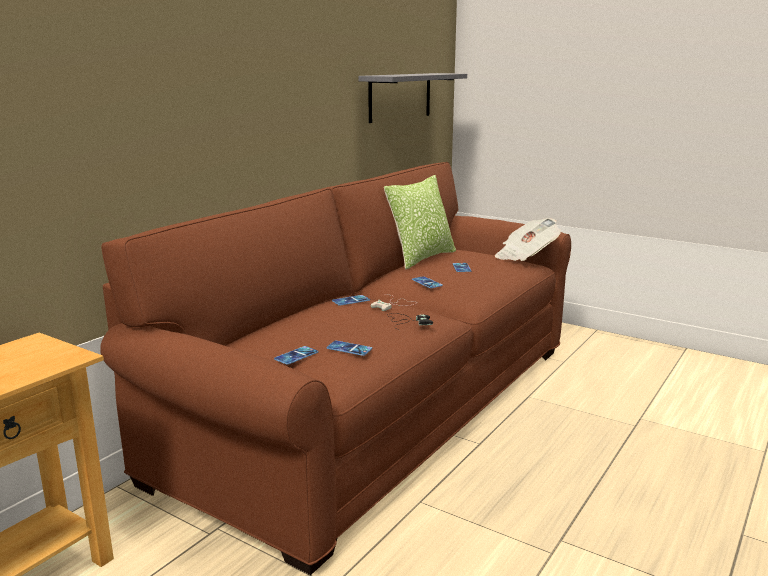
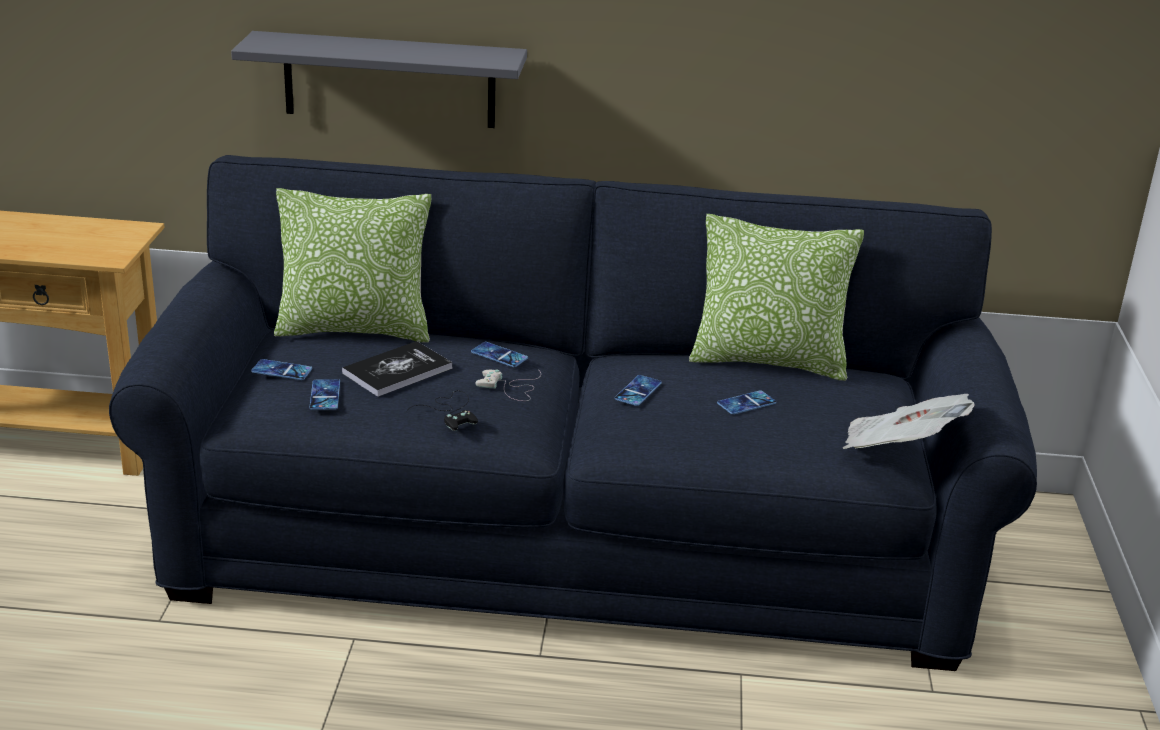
camera: 60 degrees right, 10 degrees up
brown sofa [100,162,571,575] -> blue sofa [109,155,1037,671]
grey shelf [358,73,467,123] -> grey shelf moved to [231,31,527,128]
none -> pillow [274,188,431,342]
none -> book [342,341,453,397]

